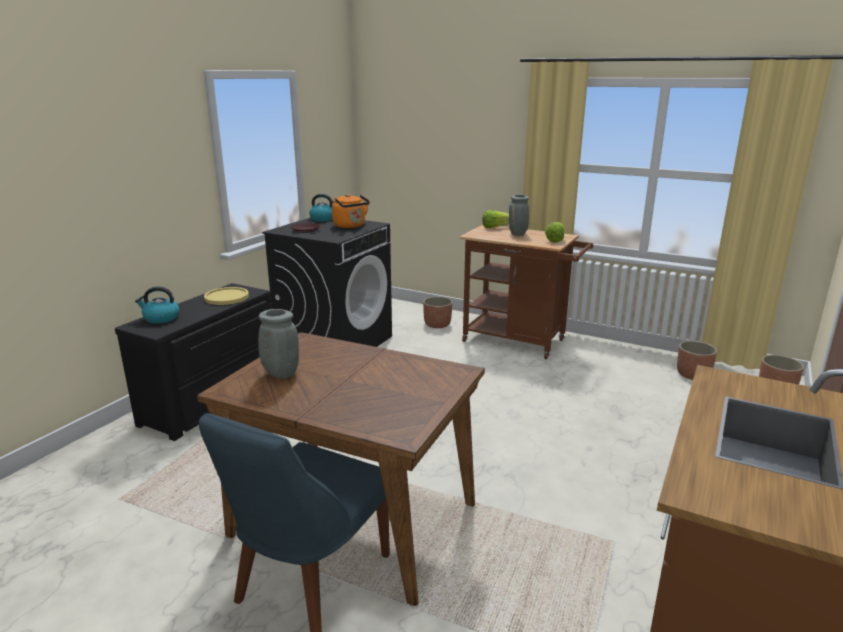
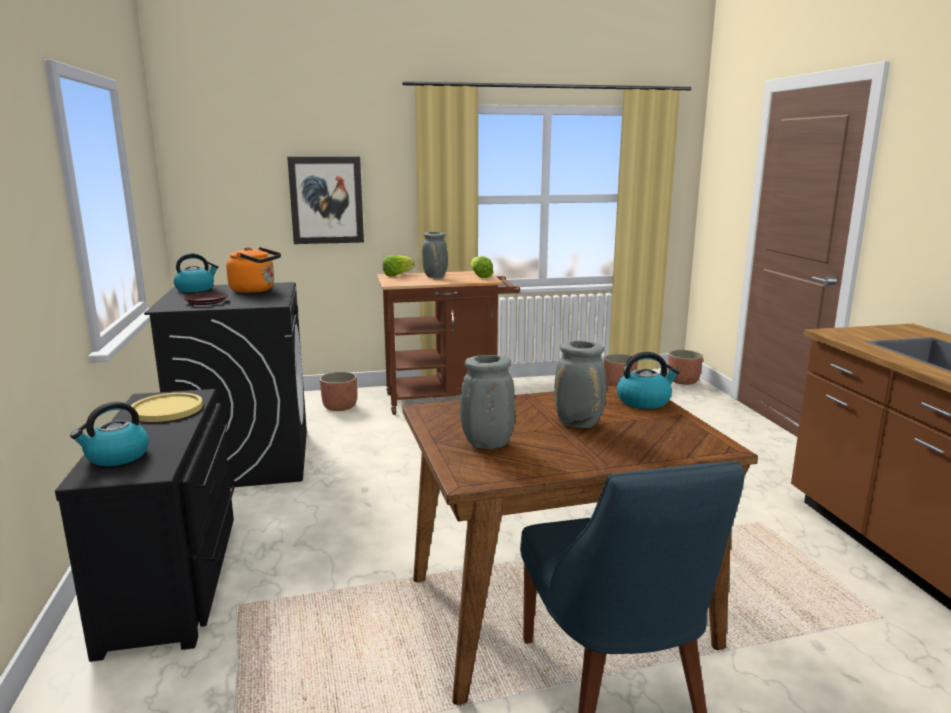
camera: 40 degrees left, 5 degrees down
none -> picture [287,157,364,244]
none -> grey vase [554,340,607,428]
none -> kettle [617,352,680,409]

